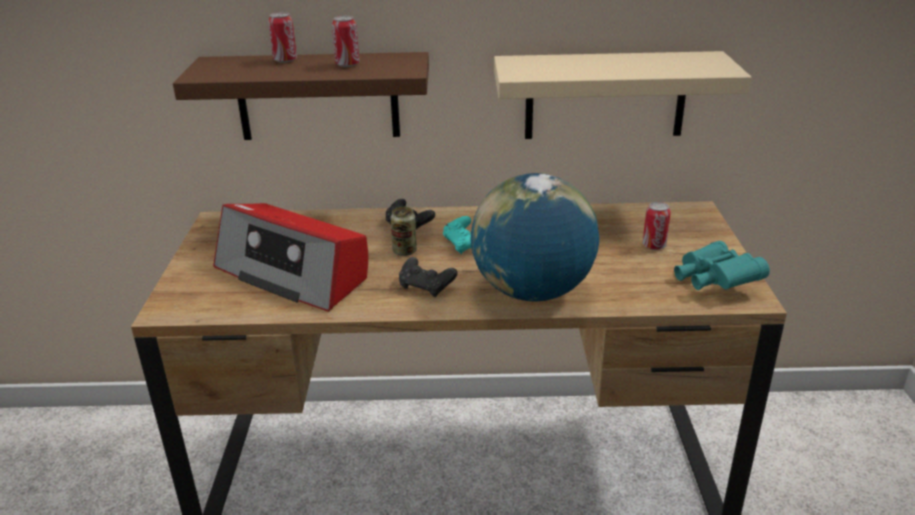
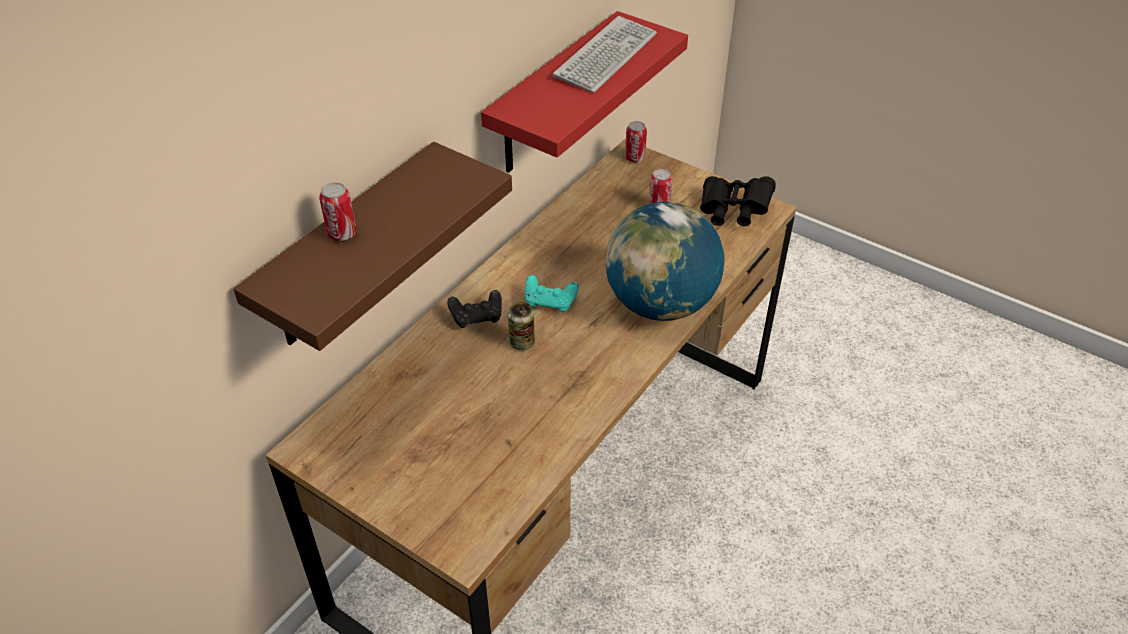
camera: 55 degrees left, 15 degrees up
radio [213,203,368,312] -> none
can [332,16,359,67] -> can moved to [625,121,647,163]
black game controller [399,257,457,297] -> none
beige shelf [494,51,752,139] -> red shelf [481,11,688,173]
turquoise binoculars [674,241,770,290] -> black binoculars [700,176,776,226]
none -> keyboard [553,16,657,93]

